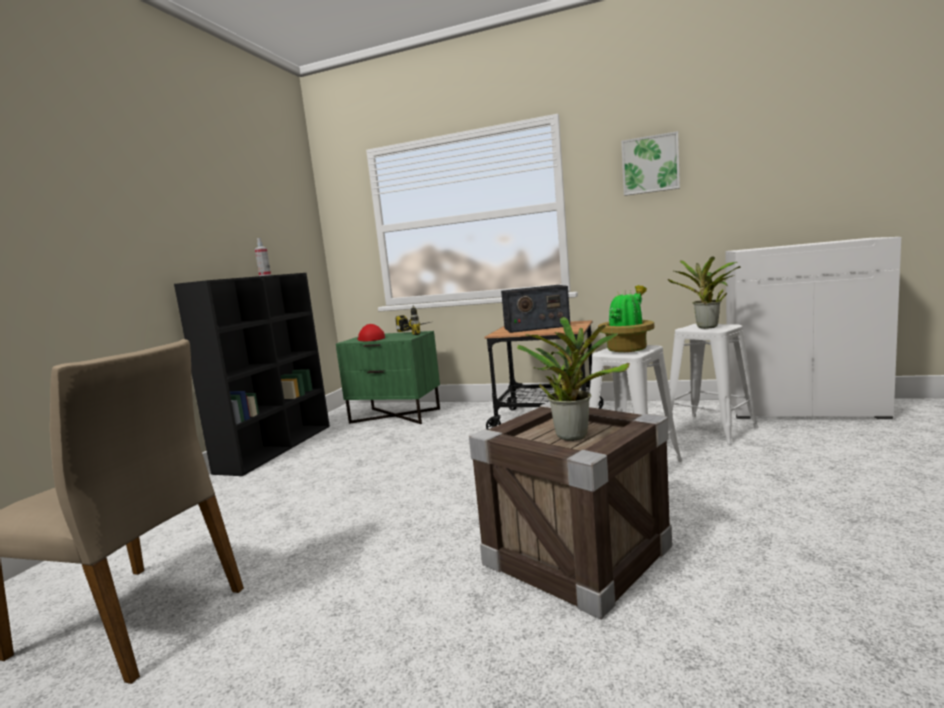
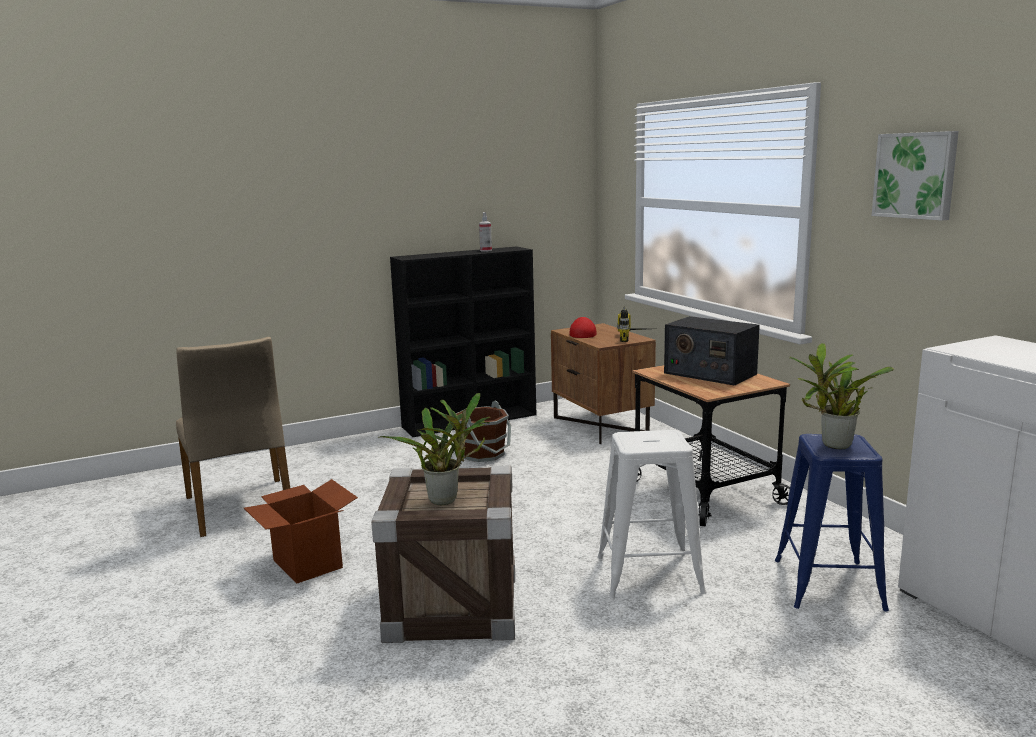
camera: 45 degrees right, 5 degrees up
green nightstand [336,331,440,424] -> brown nightstand [551,323,656,444]
potted plant [598,285,655,352] -> none
white stool [669,324,759,445] -> blue stool [775,434,889,612]
none -> cardboard box [244,479,358,584]
none -> brown bucket [456,400,511,462]

